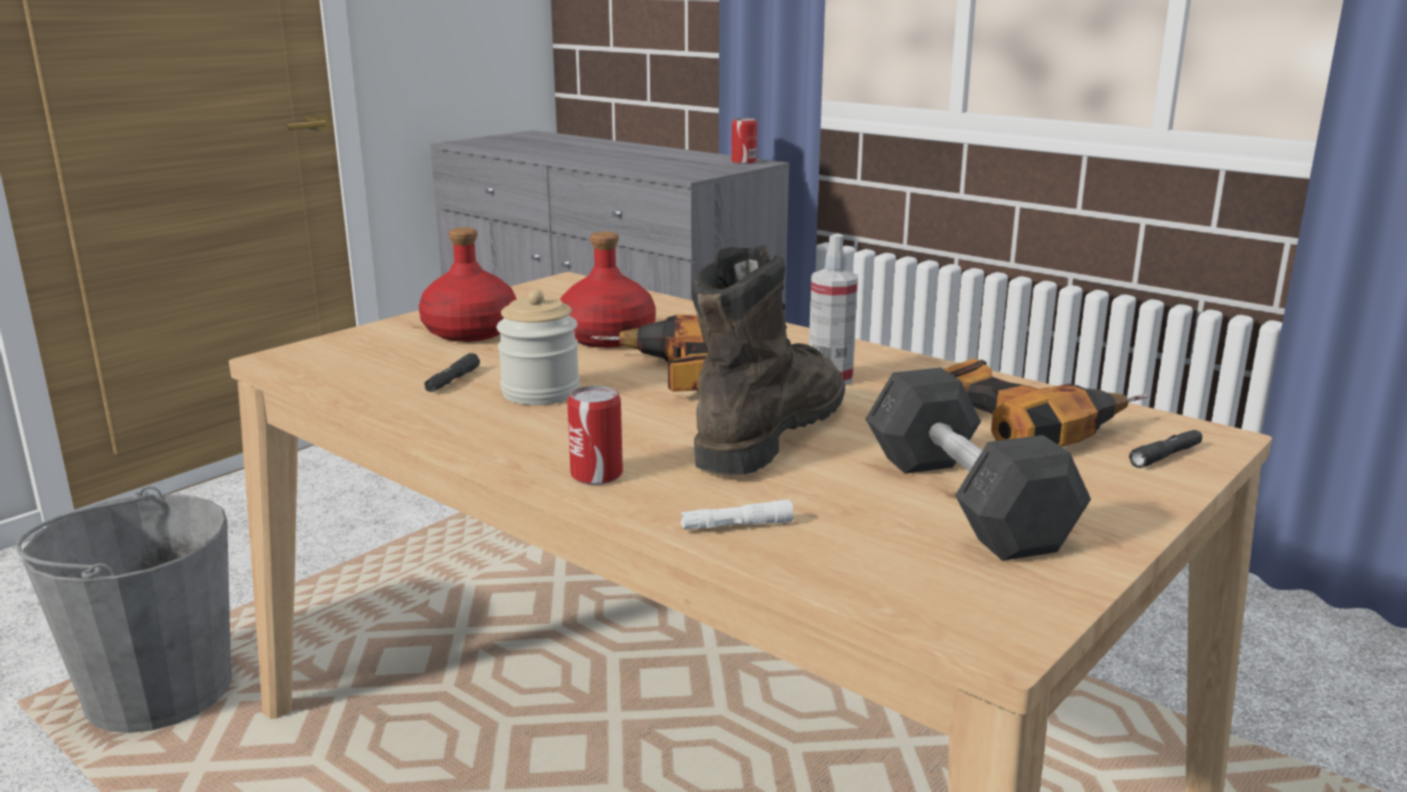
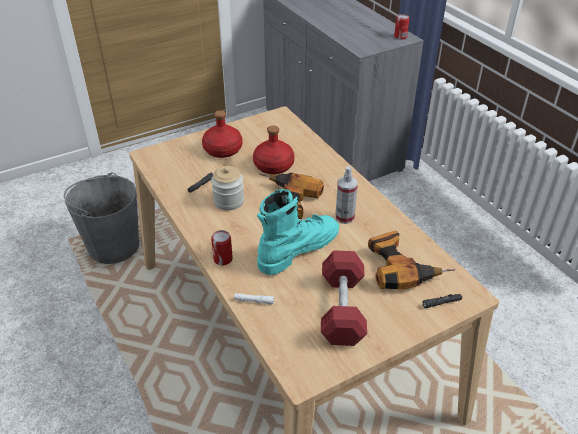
camera: 20 degrees right, 20 degrees up
brown boot [692,245,845,474] -> turquoise boot [257,189,339,275]
grey dumbbell [866,368,1091,561] -> red dumbbell [321,250,367,346]

